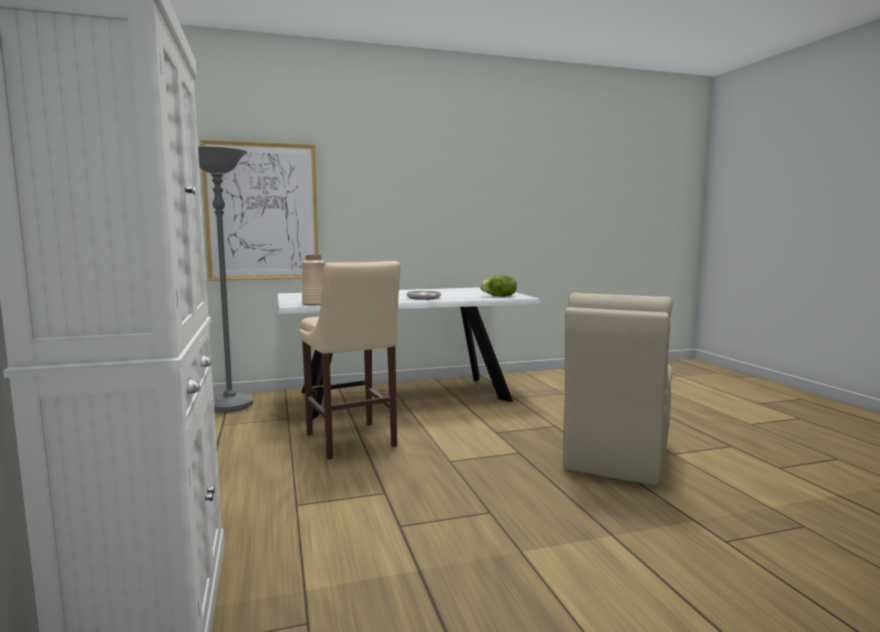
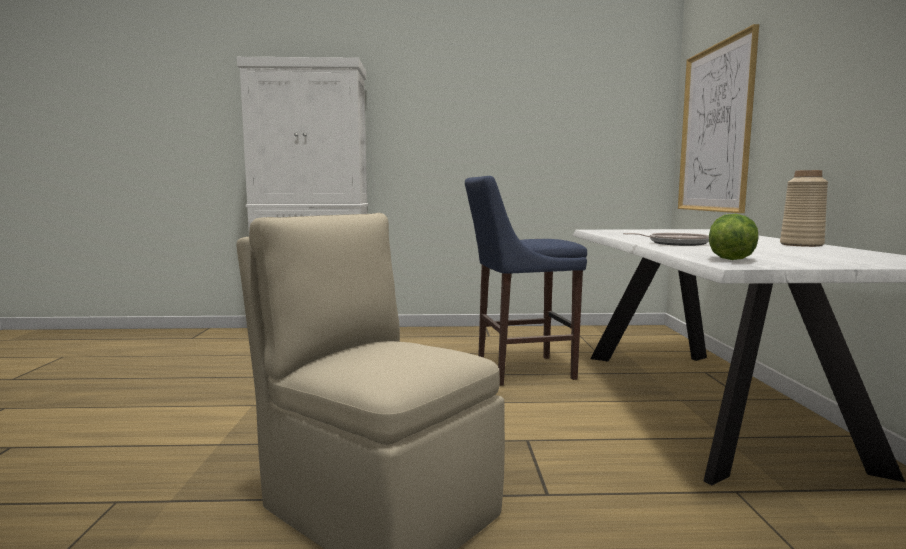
camera: 105 degrees right, 0 degrees up
grey floor lamp [198,146,253,412] -> none
beige stool [299,261,400,460] -> blue stool [465,176,587,386]
beige vase [302,255,325,305] -> beige vase moved to [780,170,828,247]

